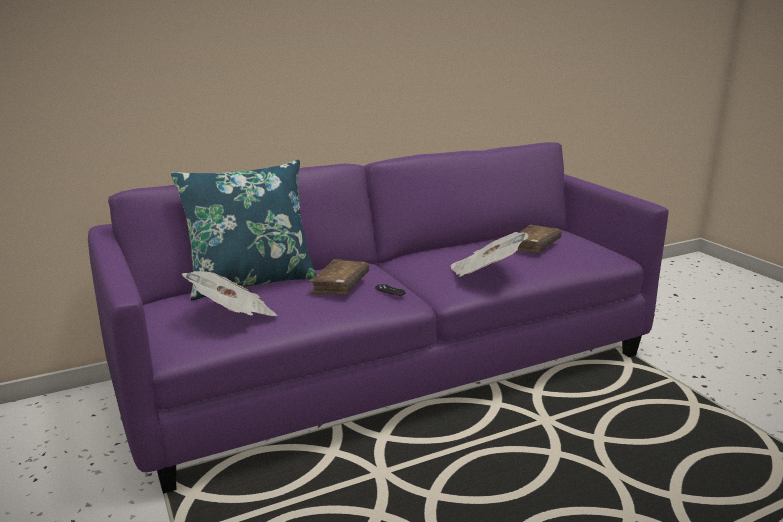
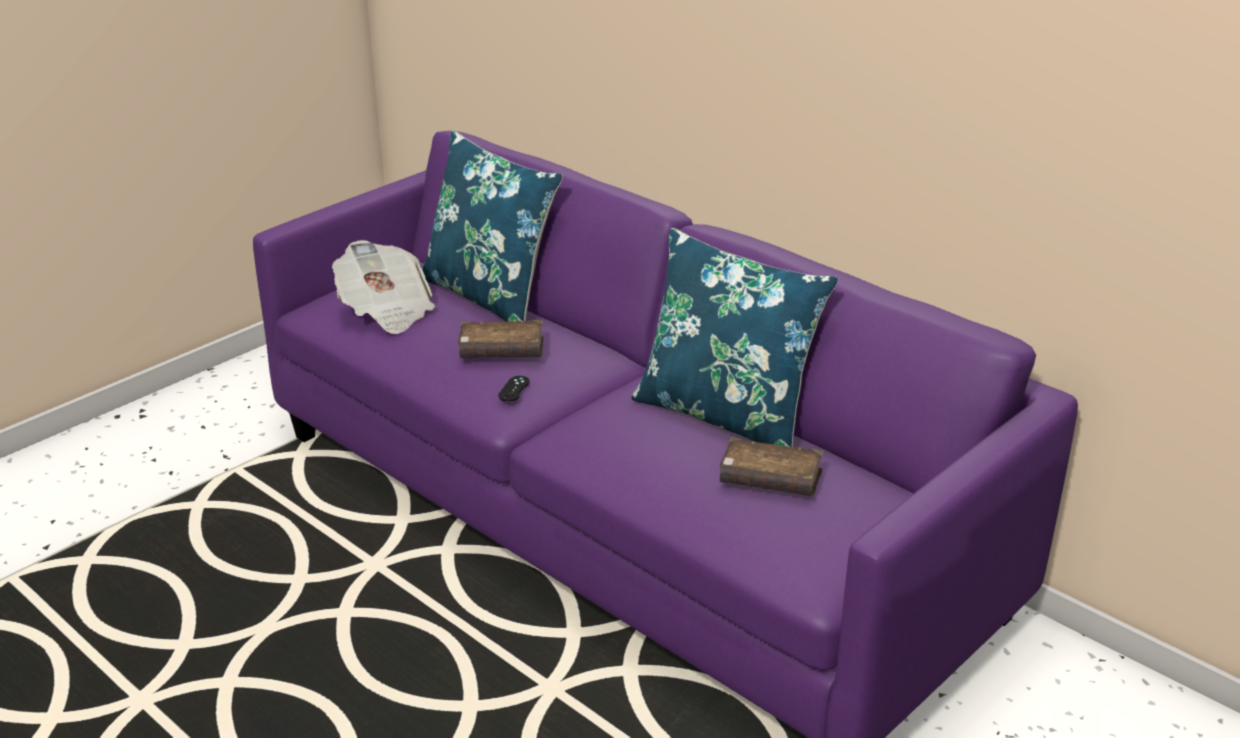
camera: 70 degrees right, 10 degrees up
newspaper [450,232,528,277] -> none
none -> blue pillow [632,228,838,447]

